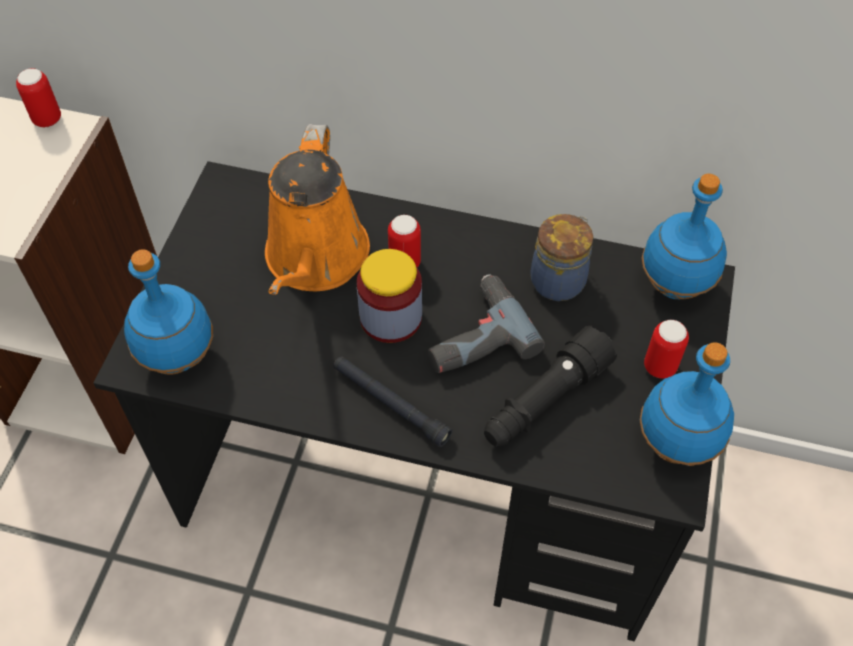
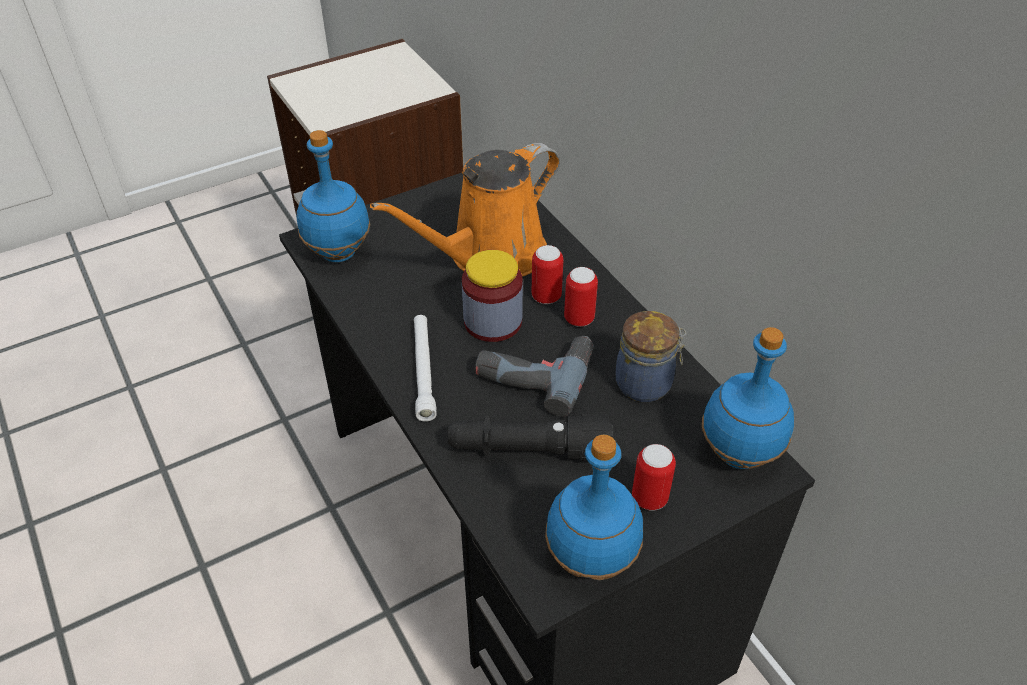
camera: 45 degrees right, 10 degrees down
can [16,68,61,127] -> can moved to [564,267,598,327]
black flashlight [334,356,453,447] -> white flashlight [414,315,437,422]

